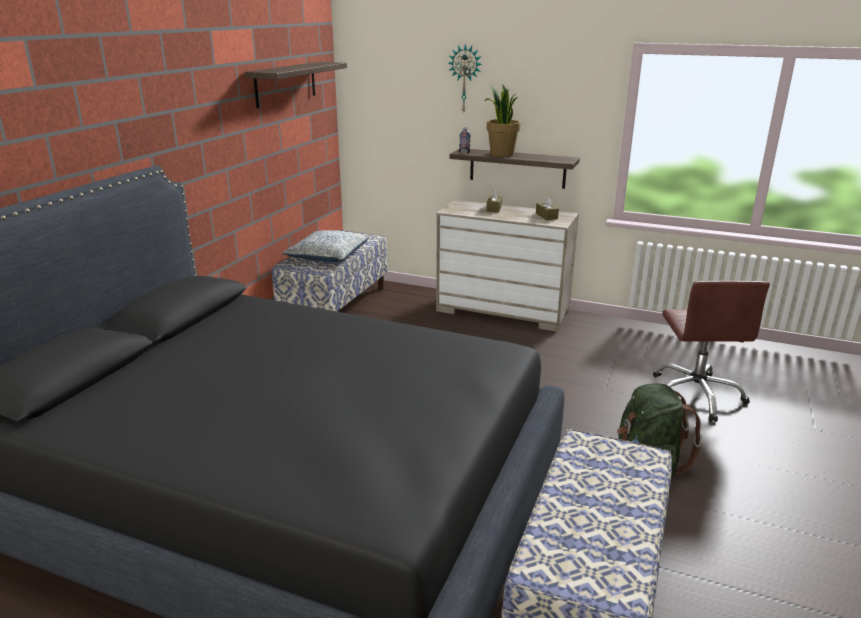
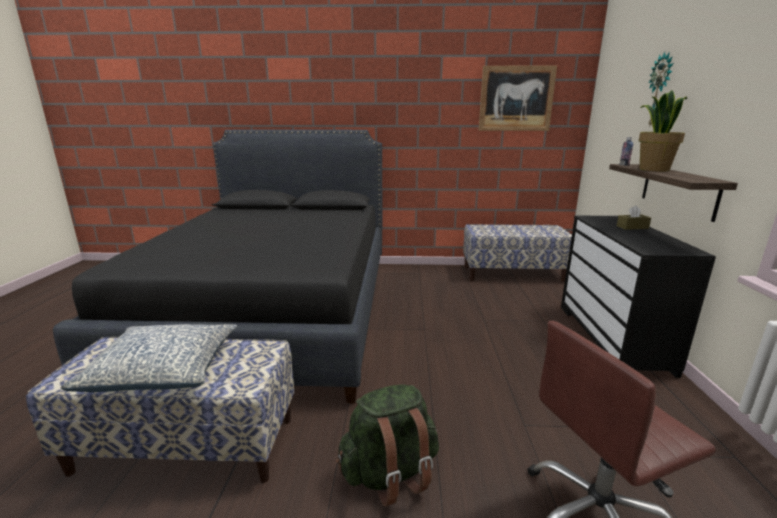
camera: 70 degrees right, 5 degrees down
shelf [245,62,347,108] -> picture [478,65,557,131]
pillow [283,230,369,262] -> pillow moved to [61,324,237,392]
beige dresser [436,200,579,332] -> black dresser [561,216,716,378]
brown tissue box [536,196,559,220] -> none

